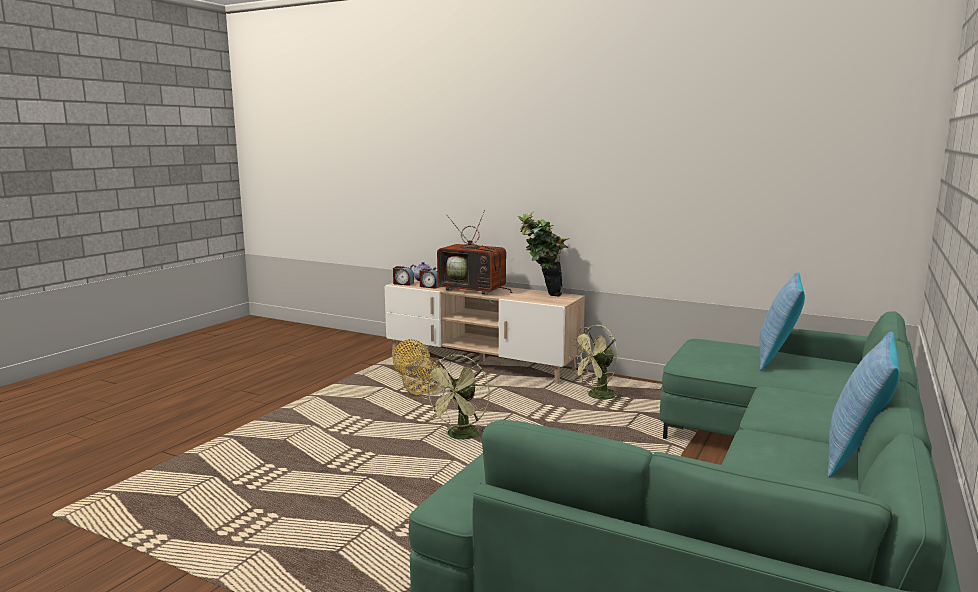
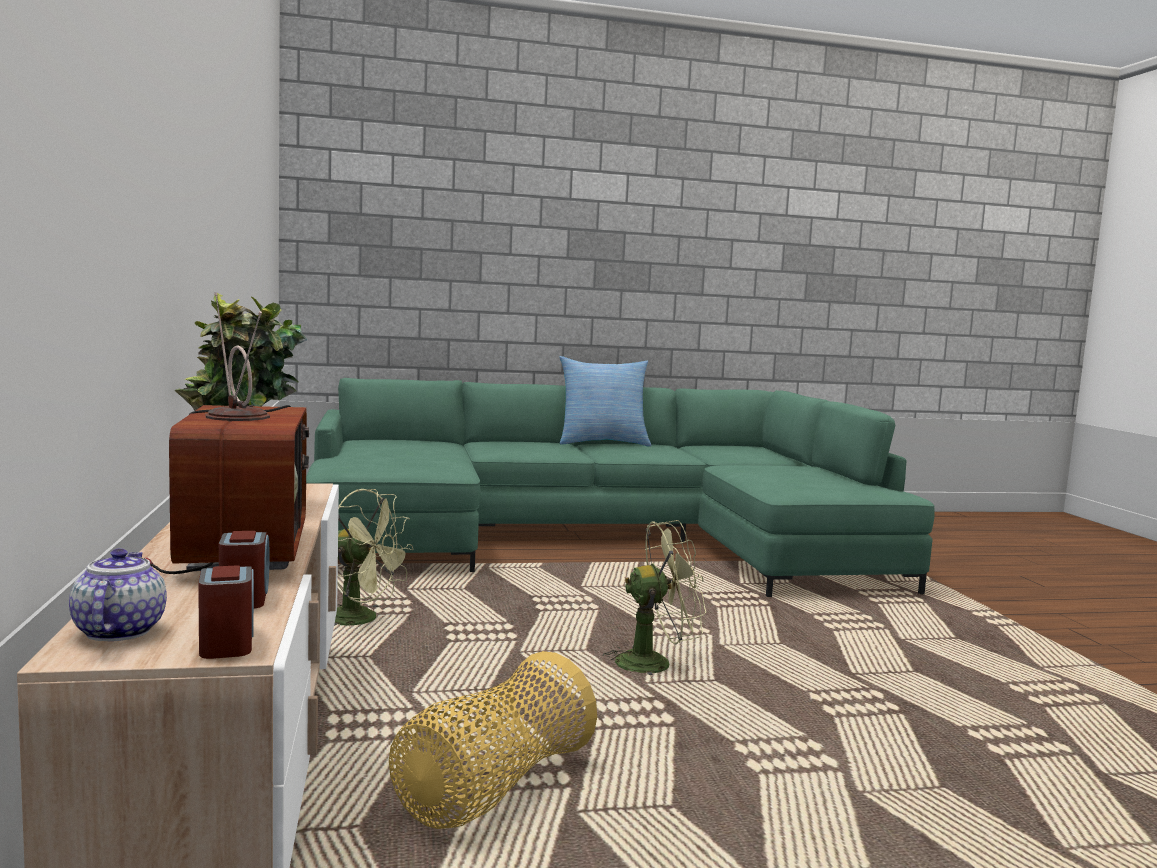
camera: 130 degrees left, 5 degrees down
pillow [759,273,805,371] -> none

